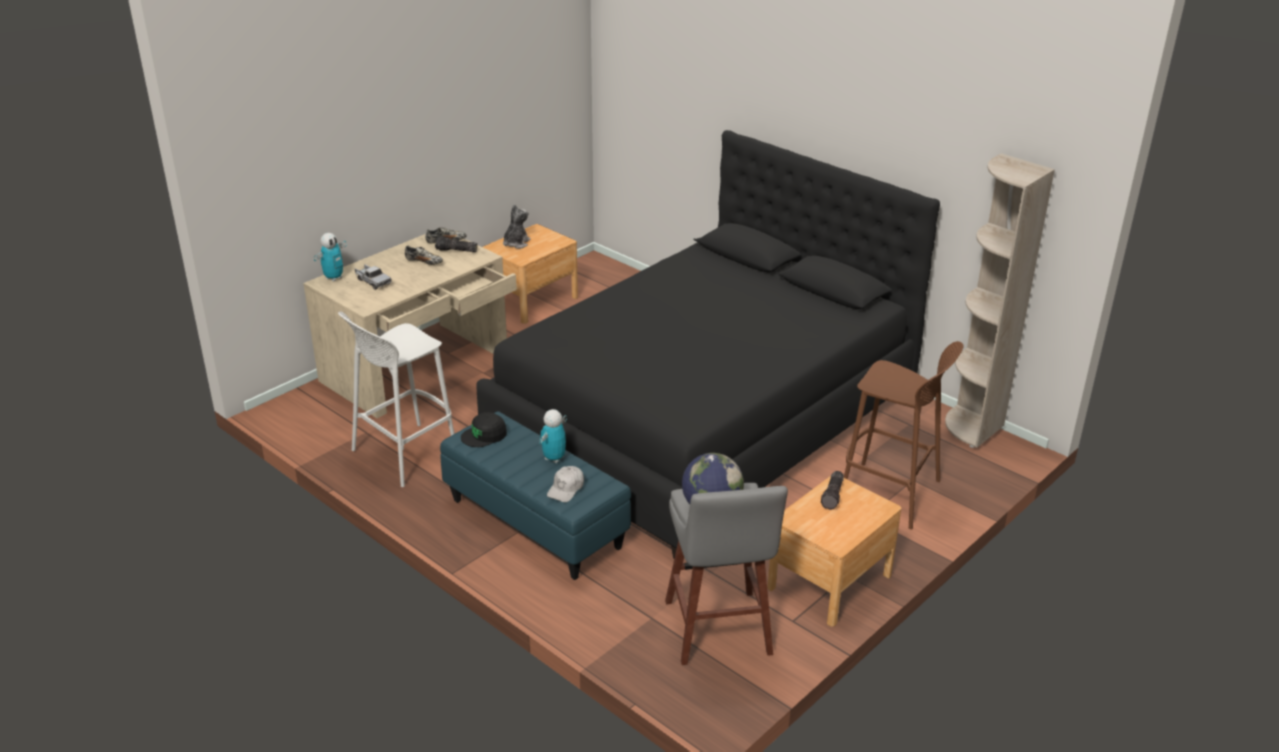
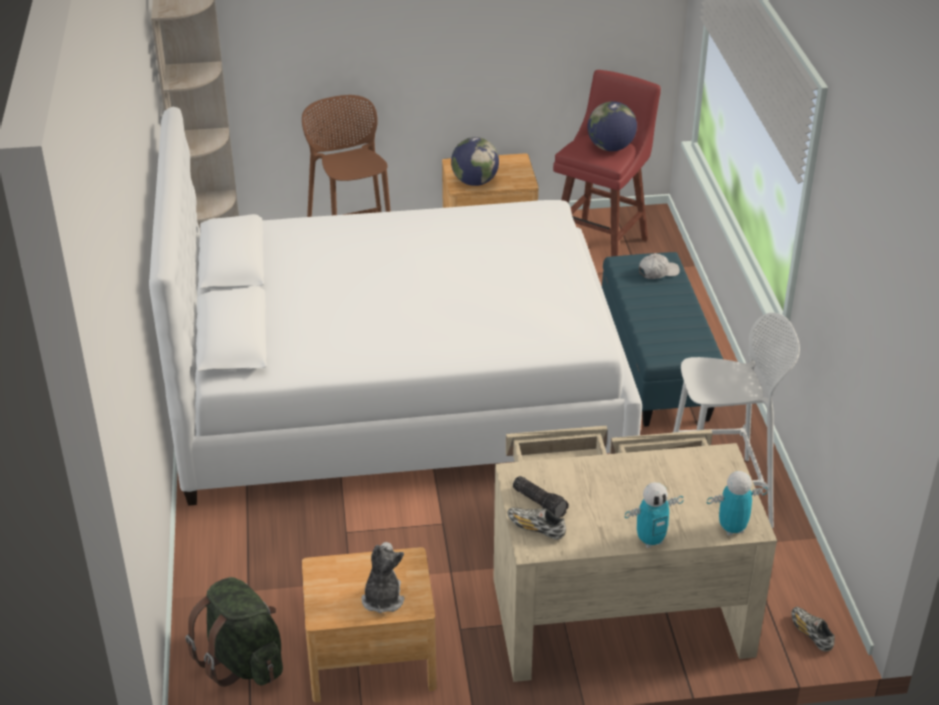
camera: 140 degrees left, 5 degrees up
toy truck [355,264,392,290] -> none
shoe [405,246,443,265] -> shoe moved to [791,607,835,652]
black cap [461,412,507,447] -> none
black bed [476,130,940,558] -> white bed [149,107,642,506]
plush toy [503,204,531,249] -> plush toy turned 120 degrees clockwise [361,542,405,613]
toy robot [539,409,567,463] -> toy robot moved to [625,482,683,548]
grey stool [665,483,788,665] -> red stool [553,70,661,257]
flashlight [821,471,844,510] -> globe [451,137,499,186]
none -> green backpack [185,577,283,687]

